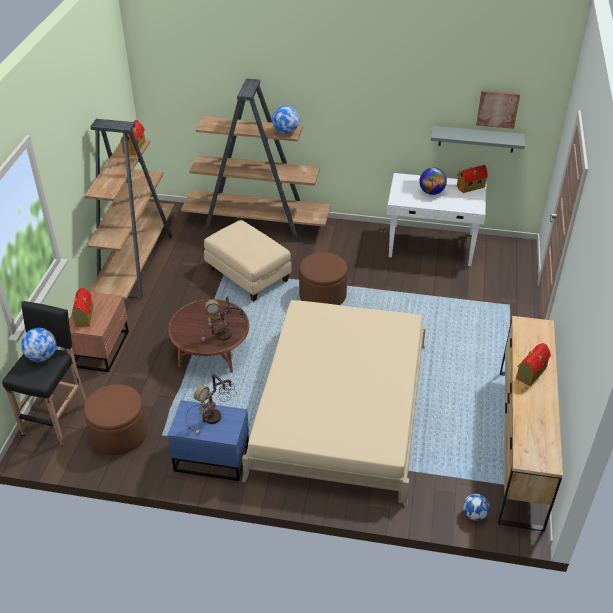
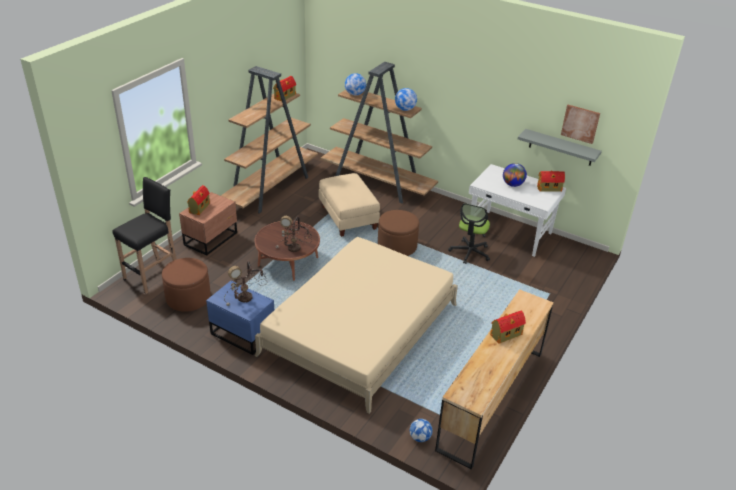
camera: 20 degrees right, 5 degrees down
globe [21,328,56,362] -> globe moved to [345,73,366,96]
none -> office chair [448,203,490,264]

